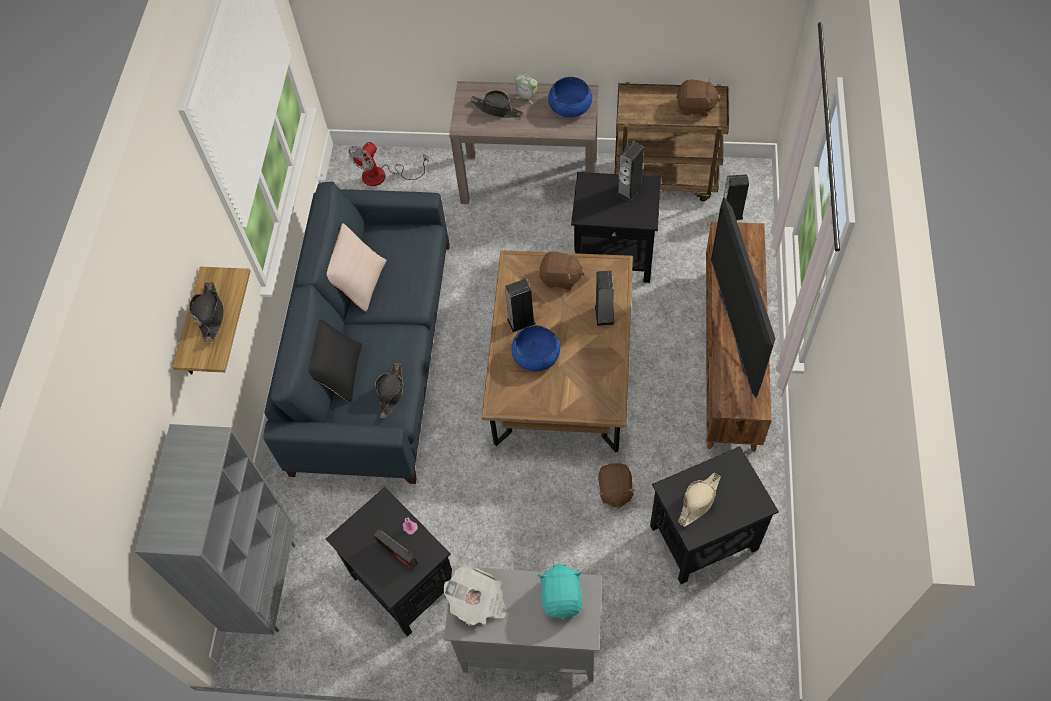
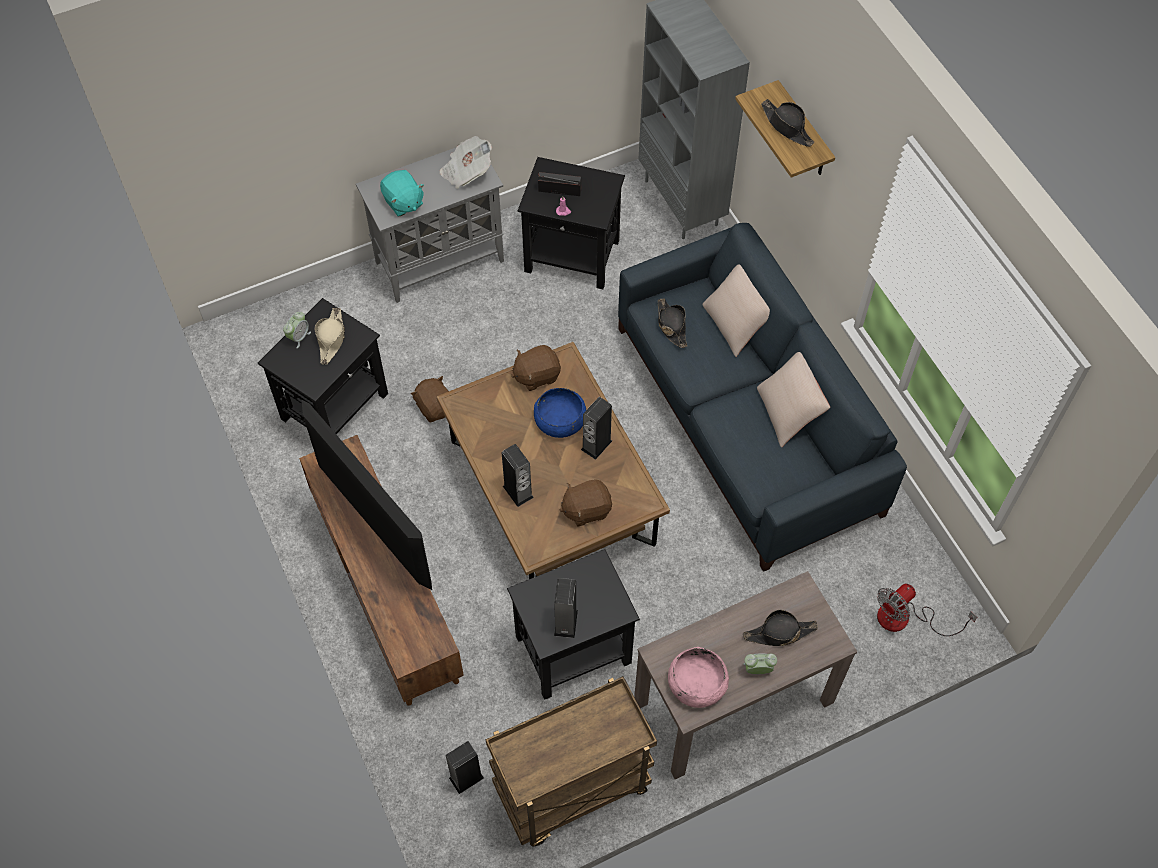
camera: 145 degrees right, 0 degrees up
black pillow [308,319,362,402] -> beige pillow [702,264,770,357]
fan [348,142,429,186] -> fan turned 135 degrees counterclockwise [877,584,977,636]
blue bowl [548,77,592,118] -> pink bowl [668,647,729,708]
brown plush toy [676,78,721,117] -> brown plush toy moved to [511,345,561,391]
none -> alarm clock [283,312,311,348]

